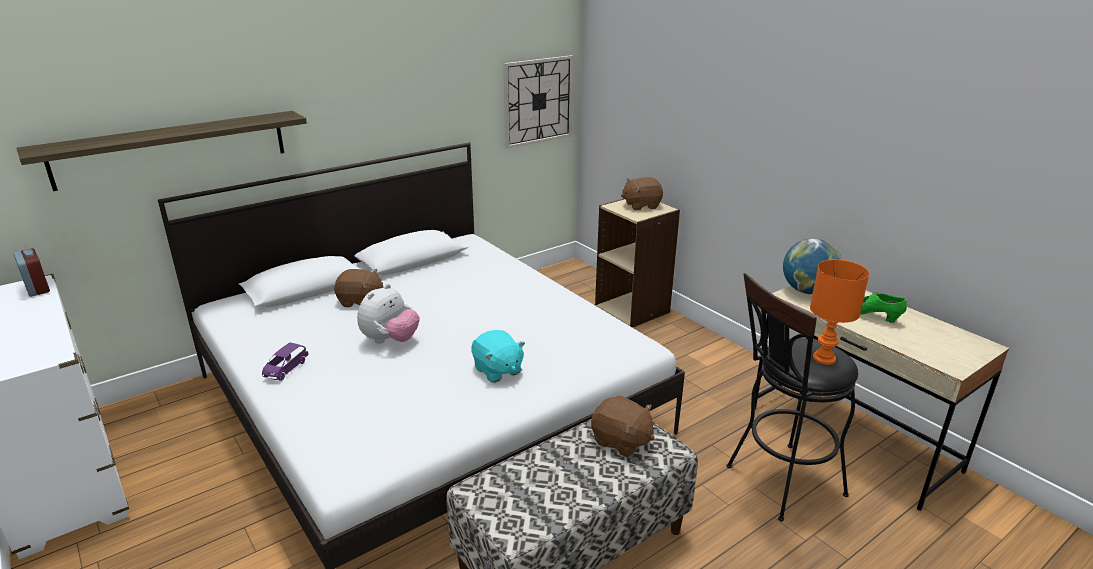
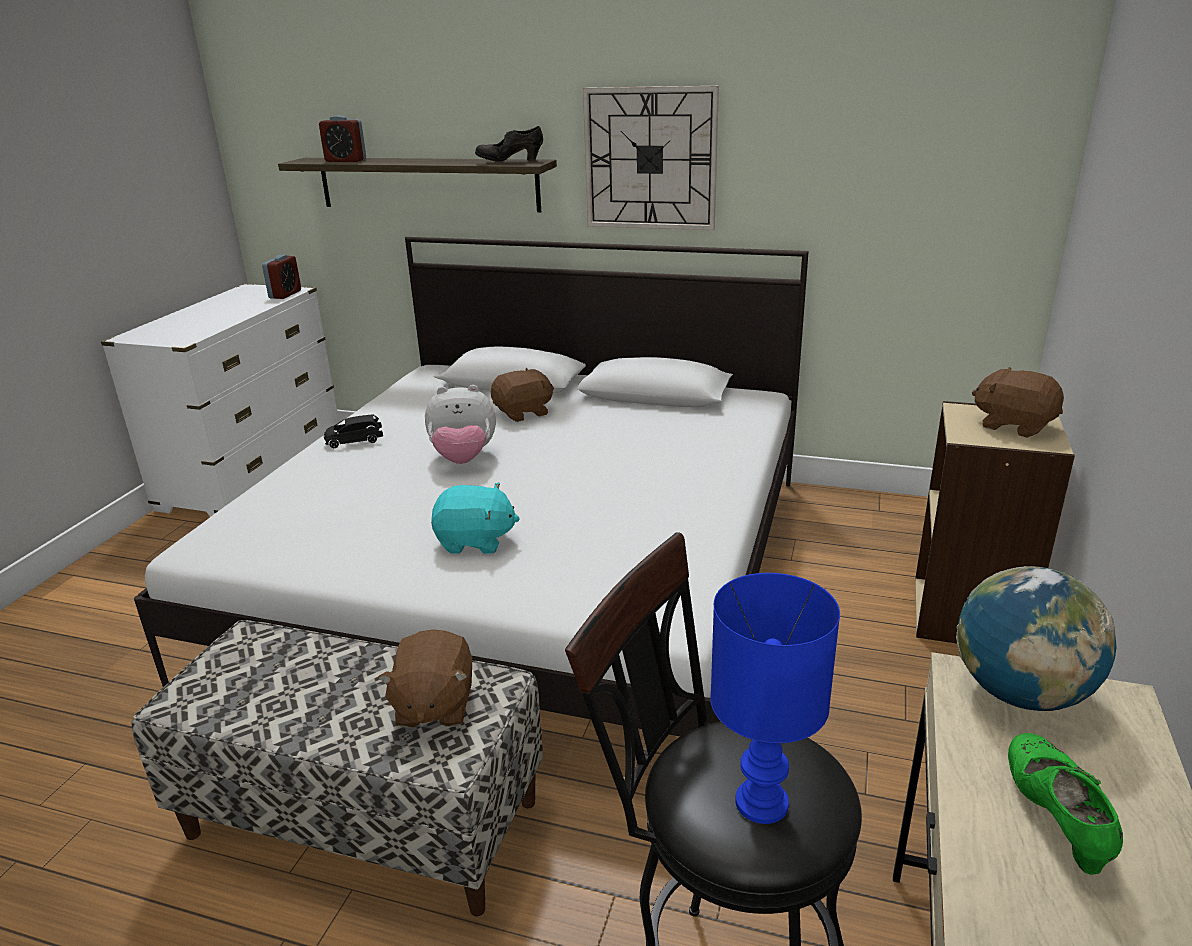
camera: 55 degrees right, 0 degrees up
purple toy car [262,342,308,381] -> black toy car [324,414,383,448]
brown plush toy [334,269,384,307] -> brown plush toy turned 90 degrees counterclockwise [491,368,554,422]
turquoise plush toy [472,330,525,383] -> turquoise plush toy turned 105 degrees counterclockwise [431,483,520,554]
wall clock [504,55,573,149] -> wall clock moved to [583,86,719,230]
orange table lamp [810,259,870,365] -> blue table lamp [710,573,840,824]
none -> alarm clock [319,115,366,162]
none -> black shoe [475,126,543,162]

